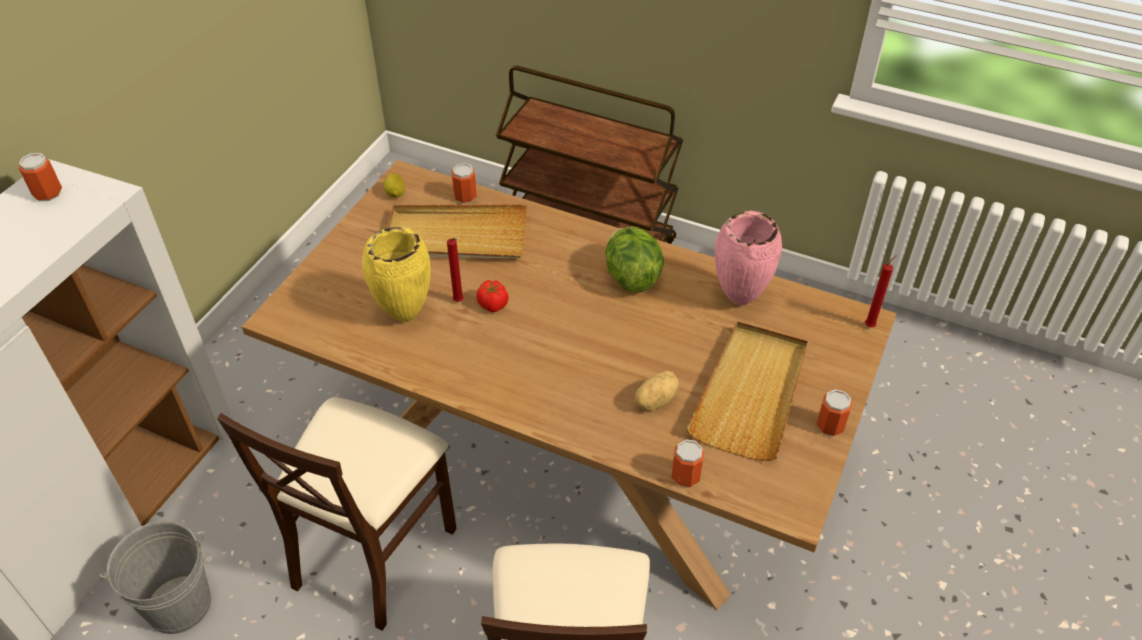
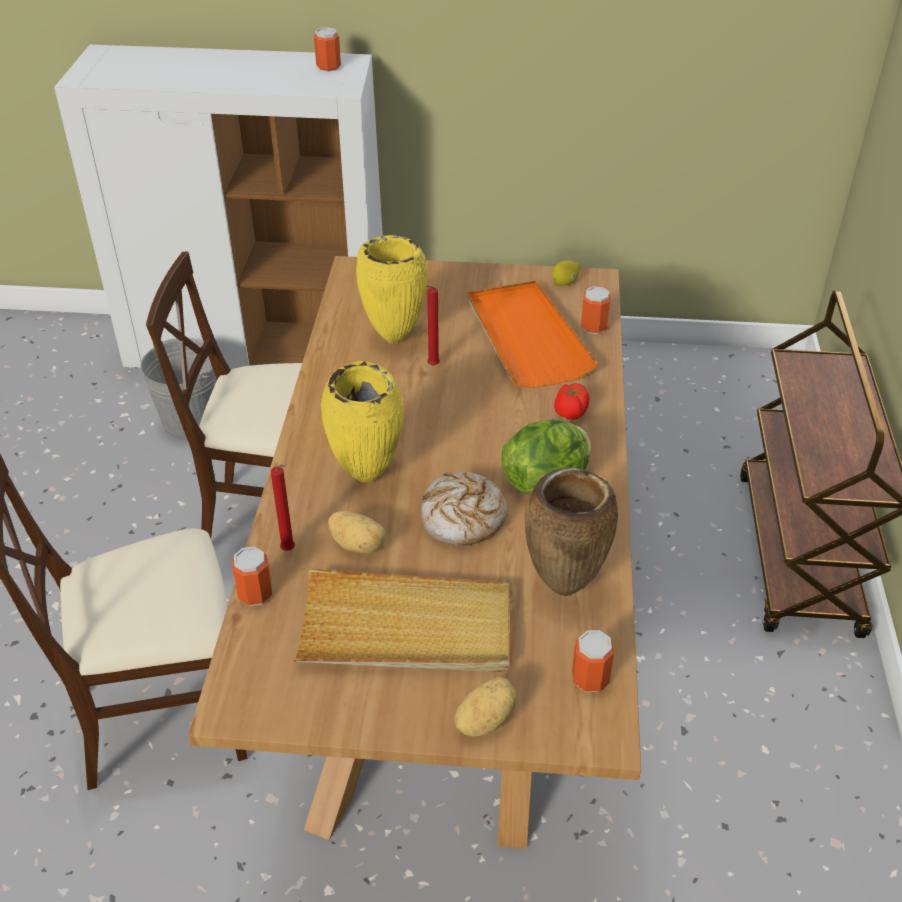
camera: 70 degrees right, 5 degrees down
beige tray [387,204,527,258] -> orange tray [467,280,599,388]
tomato [476,280,509,312] -> tomato moved to [554,383,590,420]
pink vase [715,211,782,306] -> brown vase [525,467,618,596]
can [816,389,852,436] -> can moved to [572,630,614,692]
red candle [865,255,897,327] -> red candle moved to [271,464,295,551]
none -> yellow vase [321,361,404,483]
none -> bread [421,471,507,546]
none -> potato [454,677,517,737]

